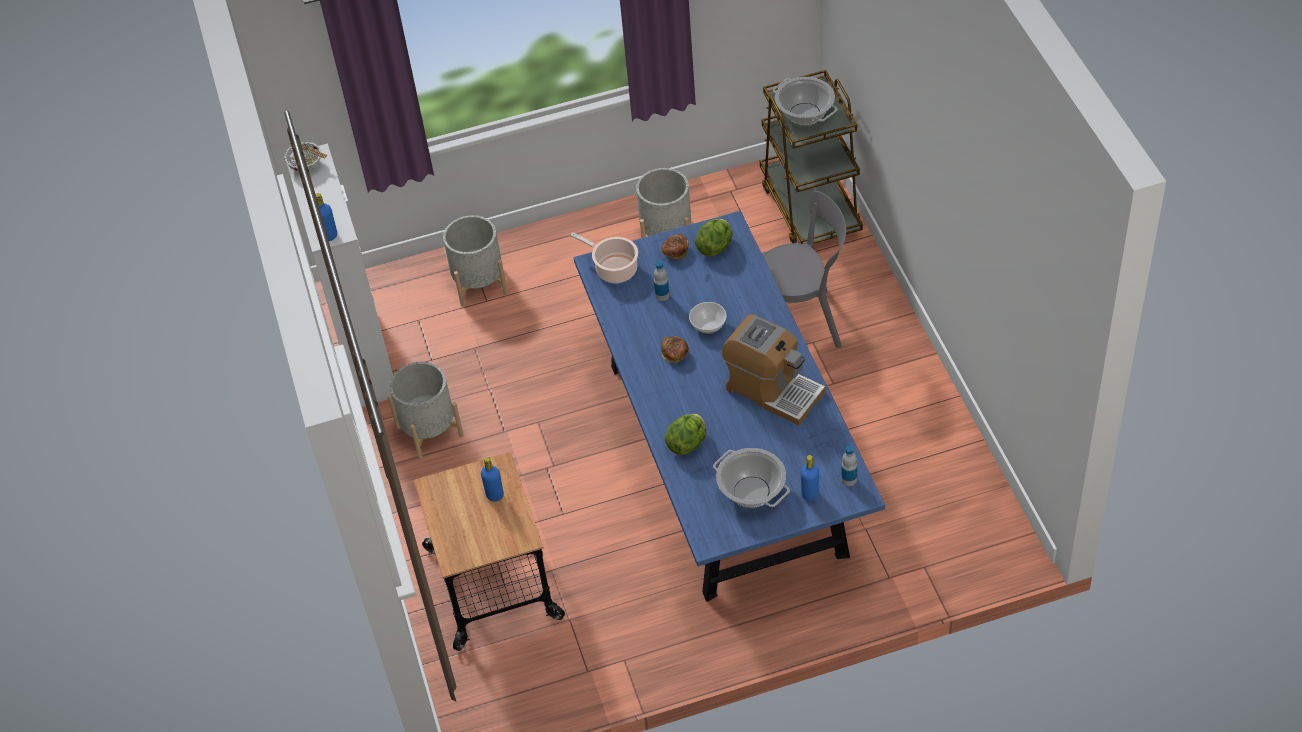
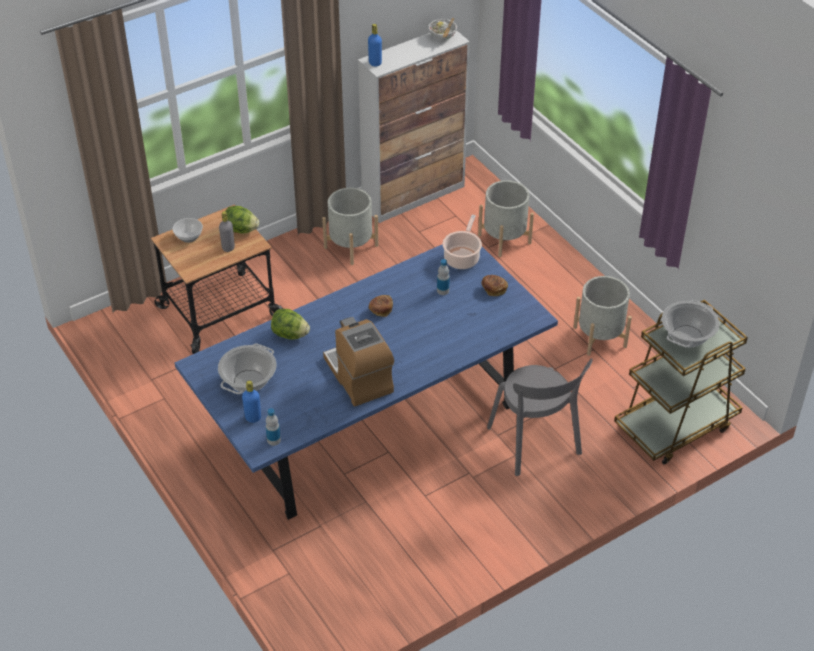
camera: 70 degrees right, 5 degrees down
blue bottle [481,457,504,502] -> grey bottle [219,211,235,252]
bowl [689,302,727,334] -> bowl moved to [173,218,203,243]
lettuce [695,219,733,257] -> lettuce moved to [226,206,259,234]
coffee machine [722,314,825,426] -> coffee machine turned 135 degrees clockwise [323,317,394,406]

